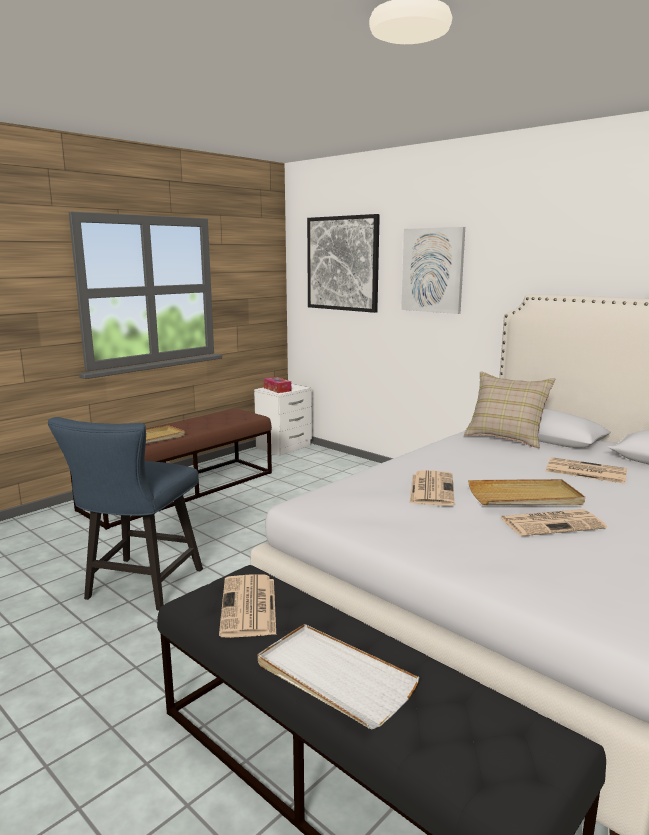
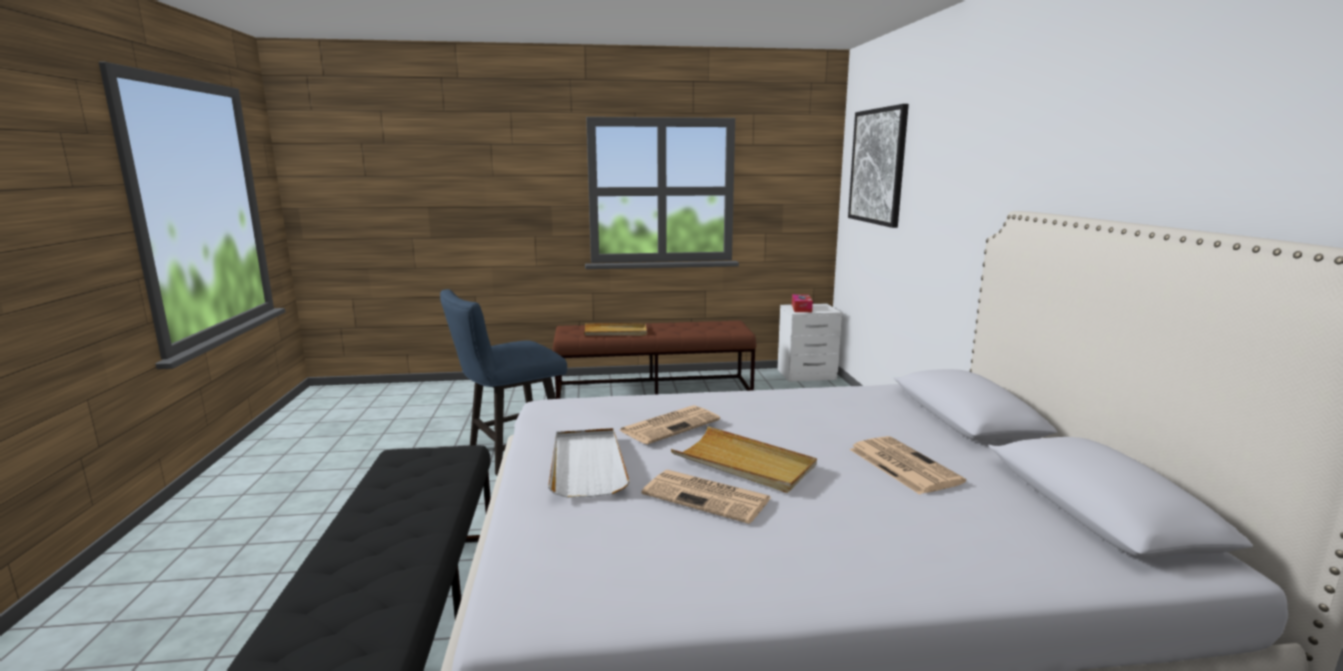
camera: 40 degrees right, 0 degrees up
newspaper [219,575,276,638] -> none
white tray [258,624,420,729] -> white tray moved to [548,428,629,498]
picture [401,227,465,314] -> none
beige pillow [464,371,555,448] -> none

